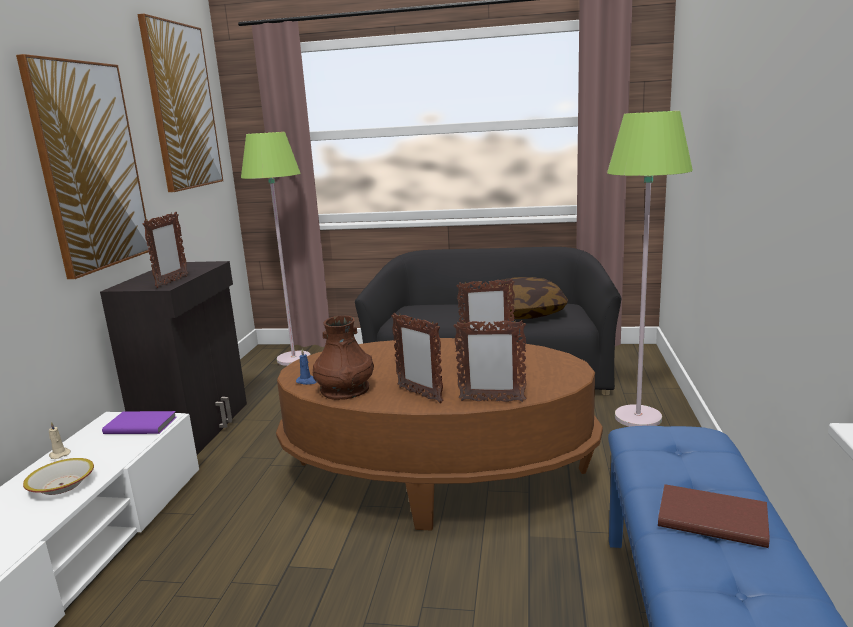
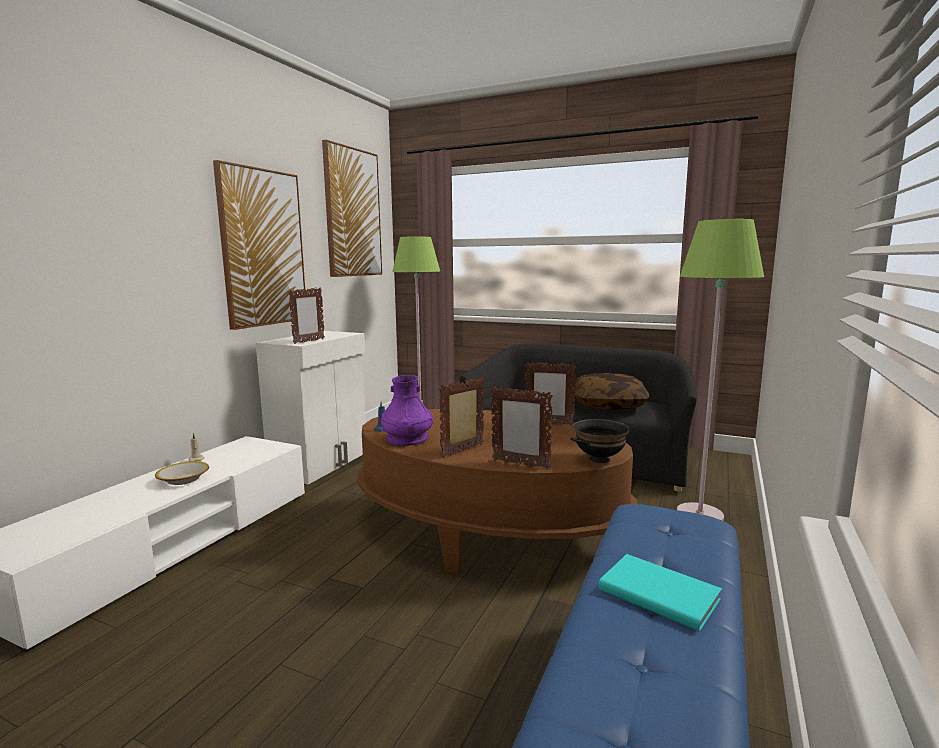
camera: 15 degrees right, 5 degrees down
black cabinet [100,261,247,455] -> white cabinet [256,331,366,485]
purple book [102,411,177,434] -> none
brown vase [313,315,374,400] -> purple vase [381,375,433,446]
picture frame [391,313,444,403] -> picture frame turned 75 degrees clockwise [439,377,485,457]
brown book [658,484,770,548] -> turquoise book [598,554,722,631]
none -> black bowl [571,419,629,463]

